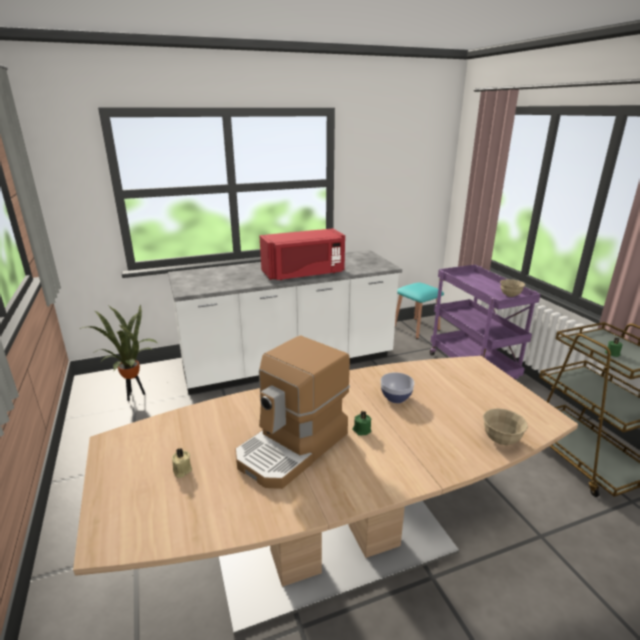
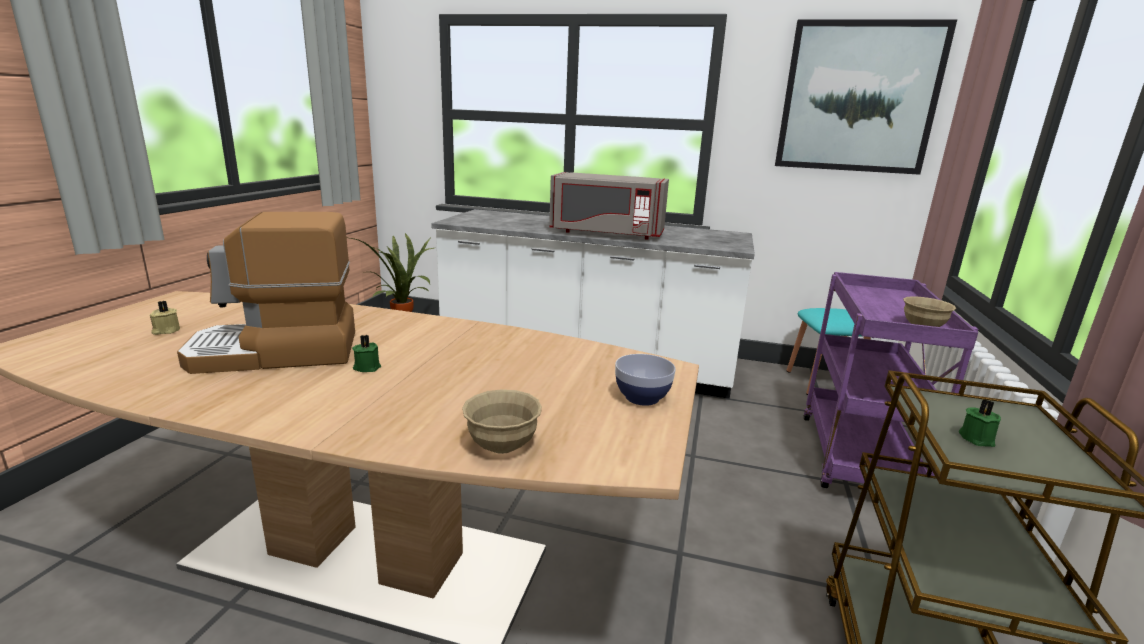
camera: 35 degrees right, 5 degrees down
red microwave [260,228,345,280] -> grey microwave [549,172,669,240]
bowl [381,372,414,403] -> bowl moved to [615,354,676,406]
none -> picture [775,19,957,175]

